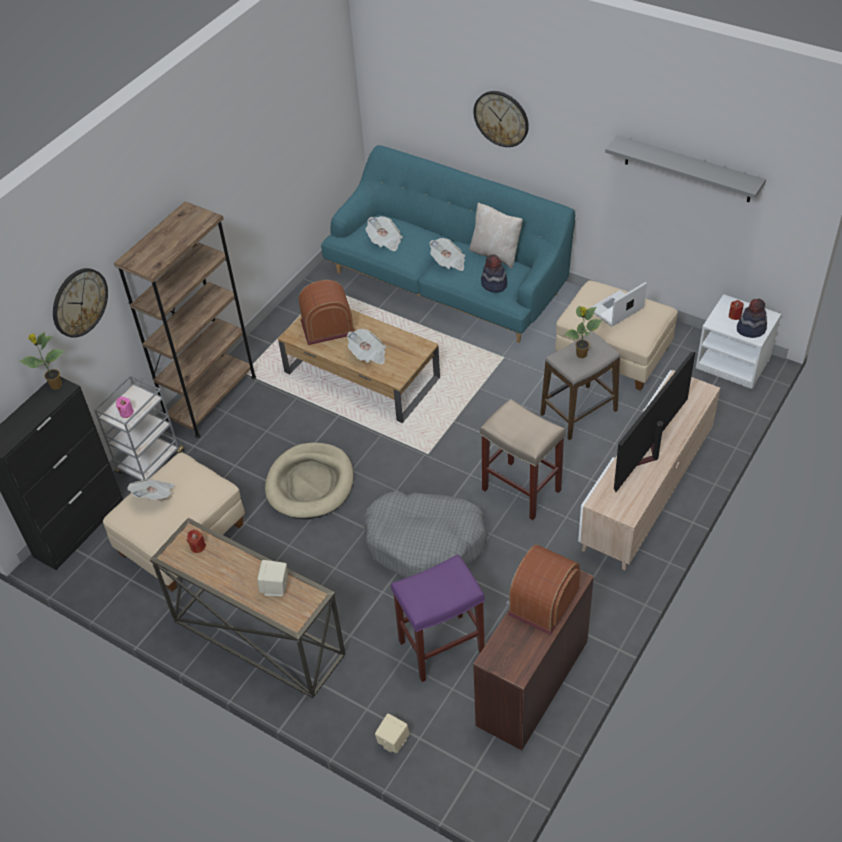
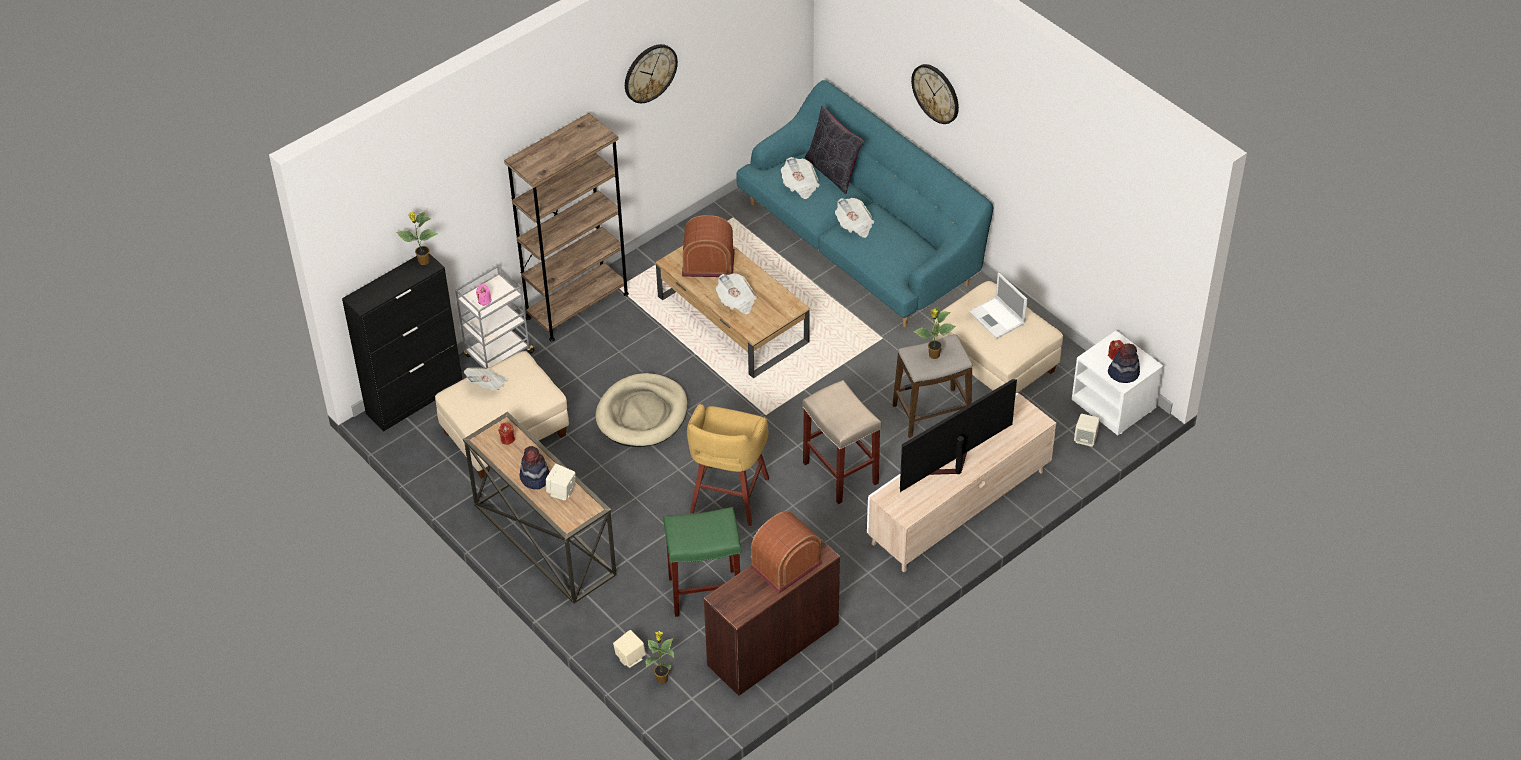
camera: 15 degrees right, 0 degrees up
wall clock [53,268,108,338] -> wall clock moved to [625,44,678,103]
grey dog bed [364,490,488,578] -> yellow stool [687,404,769,526]
purple stool [391,554,485,682] -> green stool [663,507,741,617]
beige pillow [469,202,523,268] -> none
hat [481,254,507,293] -> hat moved to [520,446,550,489]
laptop [590,282,647,327] -> laptop turned 105 degrees counterclockwise [969,273,1028,339]
grey shelf [605,135,766,202] -> none
none -> potted plant [646,631,674,684]
none -> black pillow [805,106,864,194]
none -> beige speaker [1074,414,1100,447]

